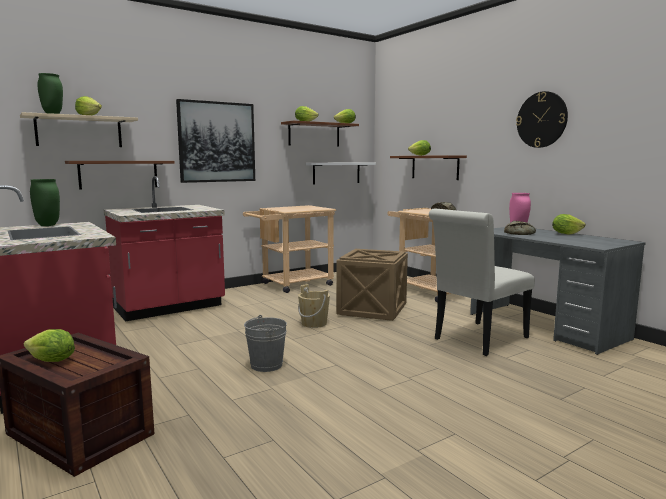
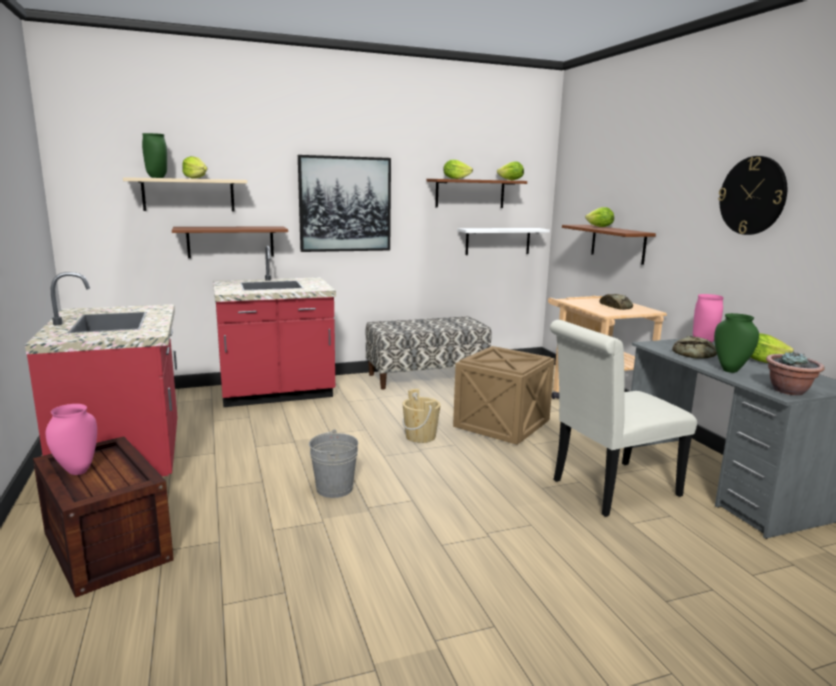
camera: 15 degrees right, 5 degrees up
lettuce [24,329,75,362] -> pink vase [46,404,97,475]
green vase [30,179,60,226] -> green vase moved to [714,313,759,373]
beige cart [243,205,336,293] -> bench [365,316,492,389]
none -> potted plant [766,351,825,395]

